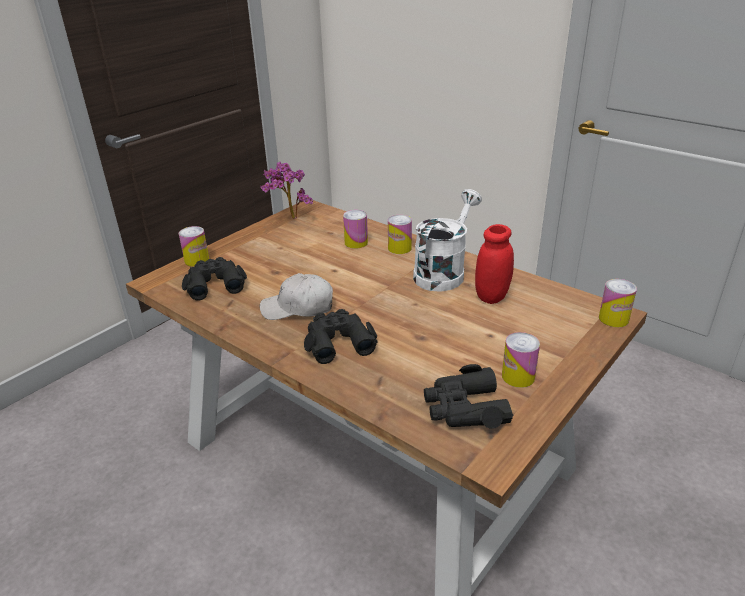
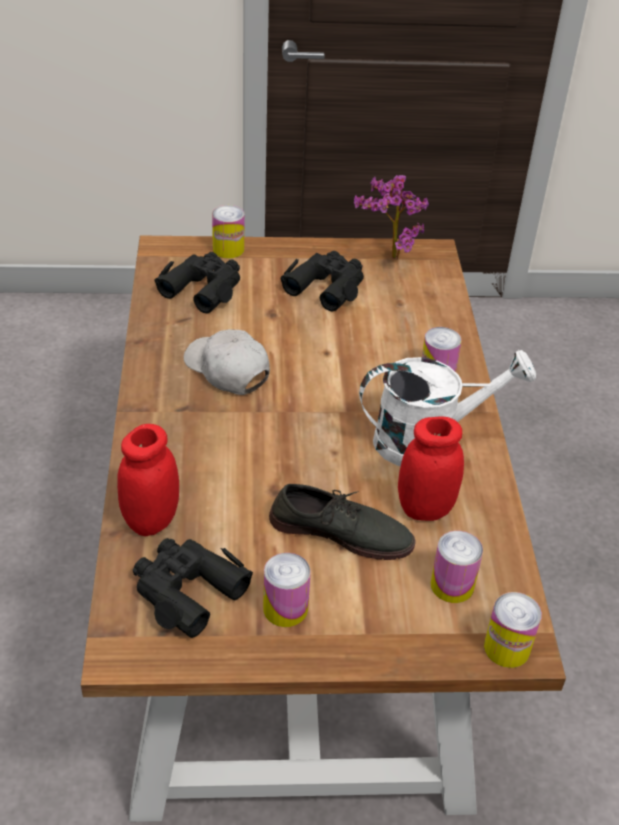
camera: 45 degrees right, 10 degrees up
black binoculars [304,309,377,364] -> black binoculars moved to [280,251,364,312]
can [343,210,368,249] -> can moved to [430,531,483,603]
none -> red jar [117,424,179,536]
none -> grey shoe [269,484,415,560]

